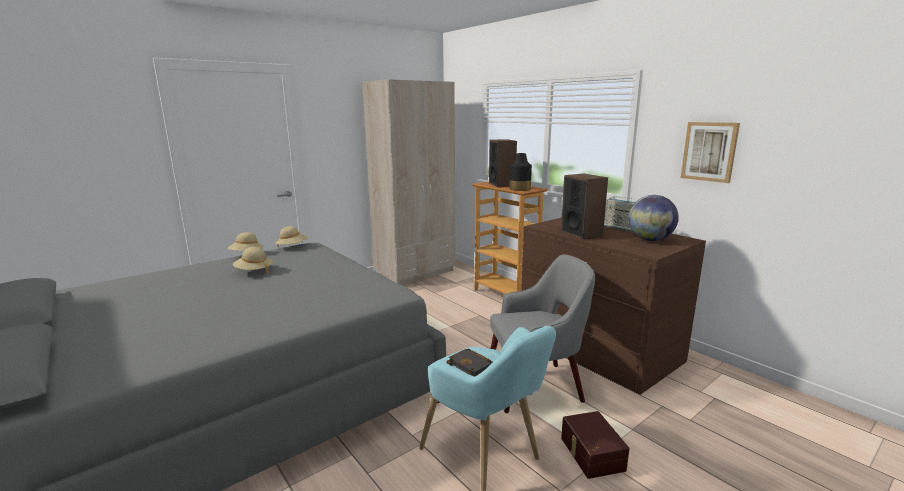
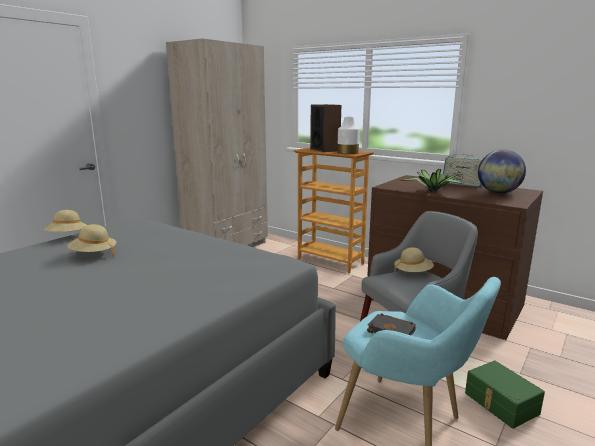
camera: 15 degrees left, 0 degrees up
beige hat [276,226,308,247] -> beige hat moved to [394,247,434,274]
black vase [510,153,532,191] -> white vase [337,117,359,154]
speaker [561,174,608,239] -> potted plant [401,169,464,192]
brown storage box [561,411,629,479] -> green storage box [465,360,545,428]
picture [681,122,740,183] -> none

